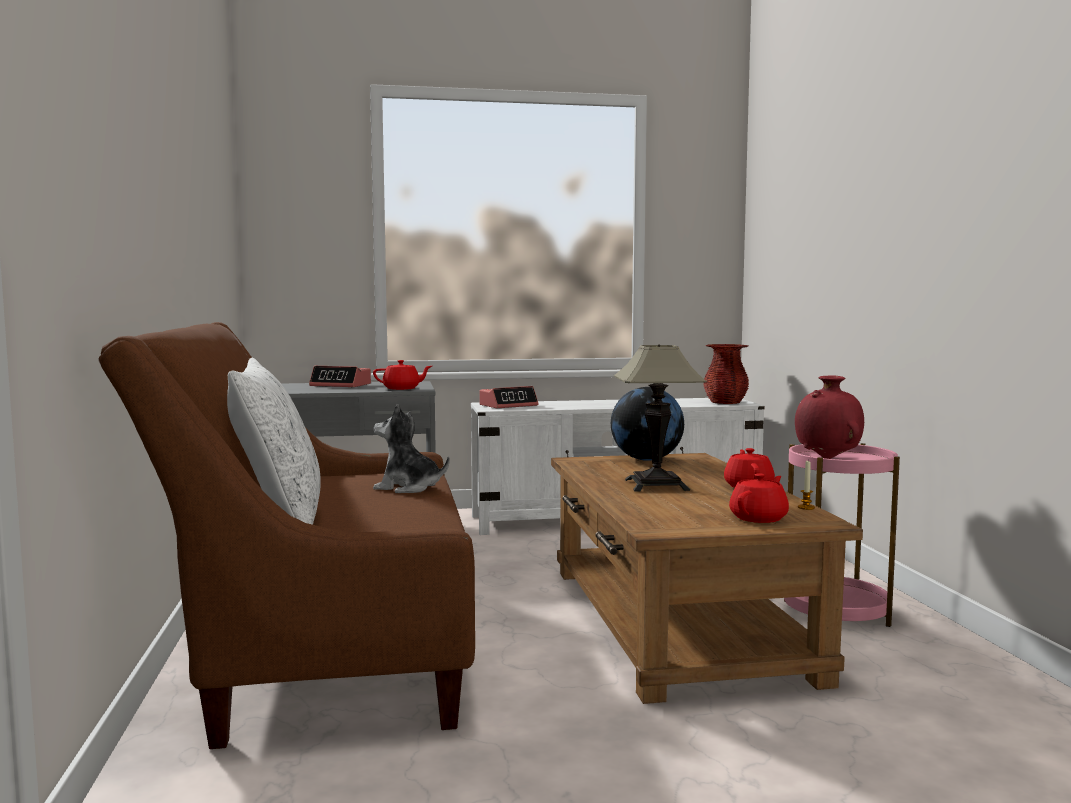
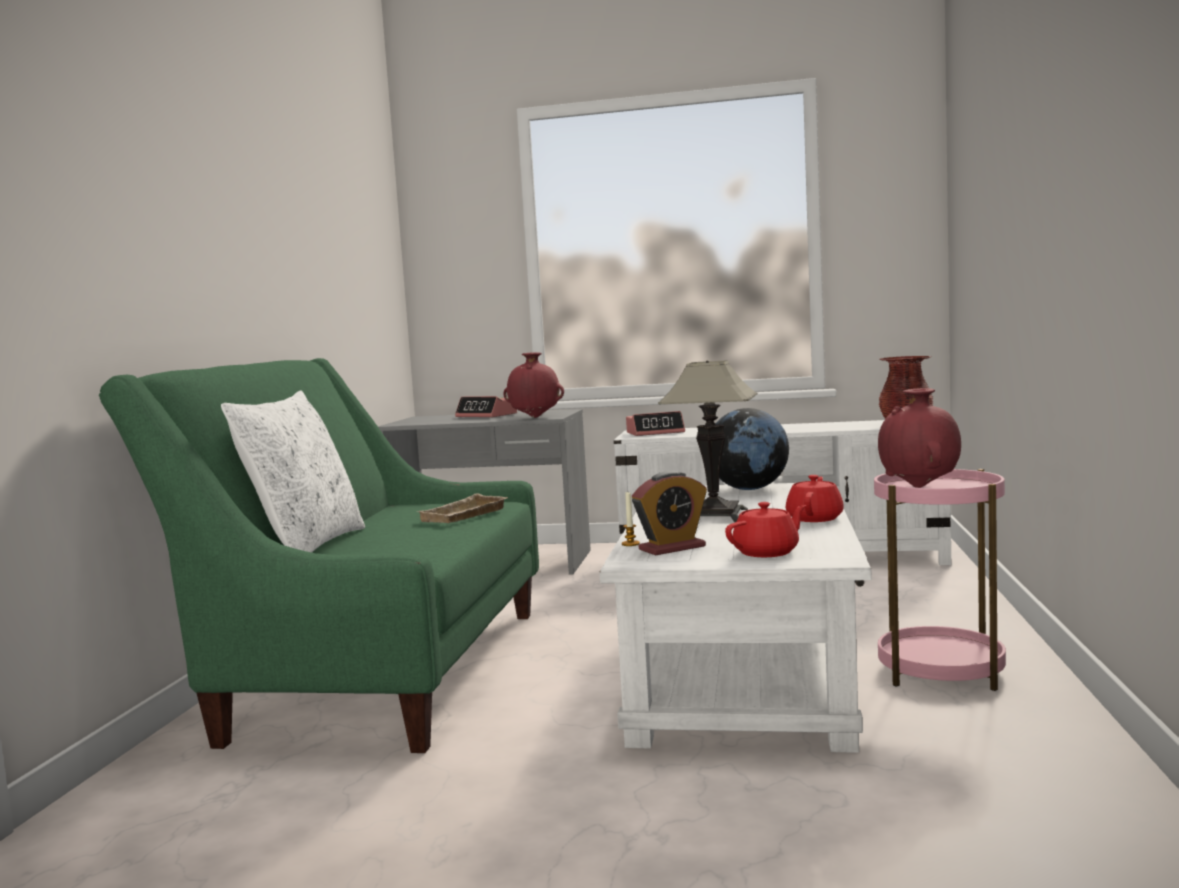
camera: 20 degrees right, 0 degrees up
brown sofa [98,322,475,749] -> green sofa [99,358,539,753]
red teapot [373,360,432,390] -> red vase [504,352,564,418]
plush toy [373,404,450,493] -> beige tray [419,493,508,523]
brown coffee table [551,453,863,704] -> white coffee table [599,483,871,753]
candle [798,461,815,510] -> candle moved to [622,492,640,546]
none -> alarm clock [632,471,707,555]

